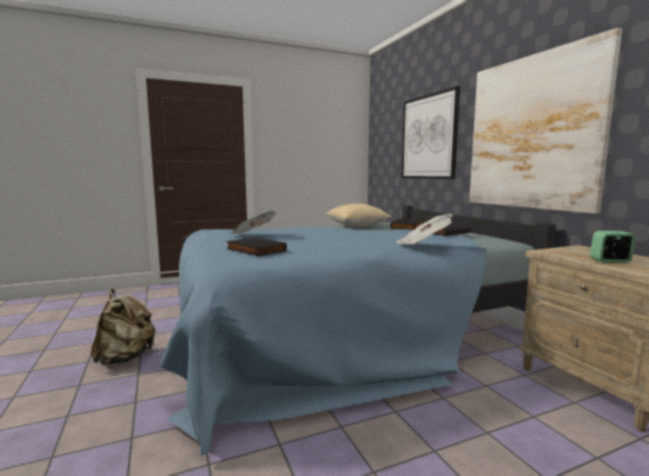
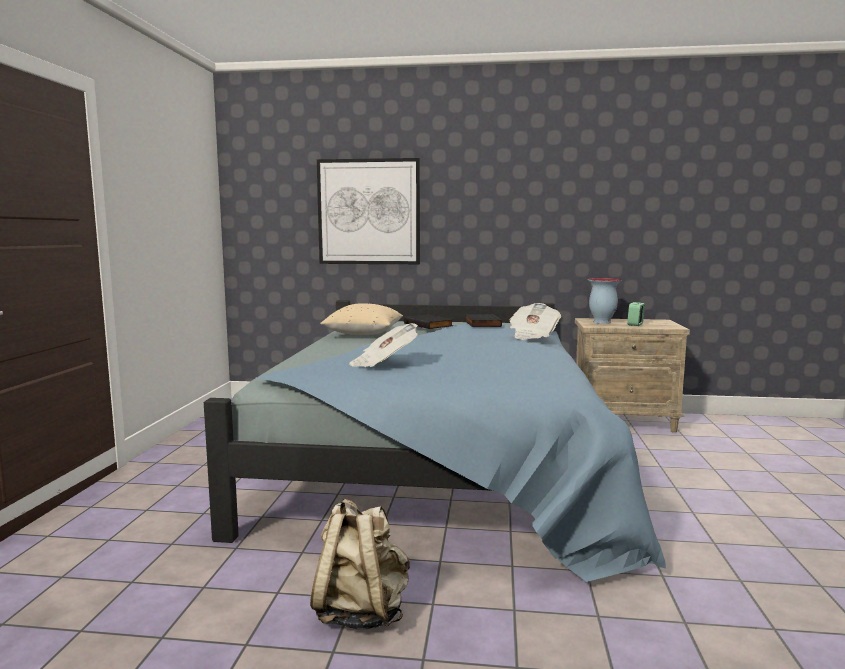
camera: 60 degrees left, 0 degrees up
black book [226,237,287,256] -> none
picture [469,28,622,214] -> none
none -> vase [587,278,622,324]

